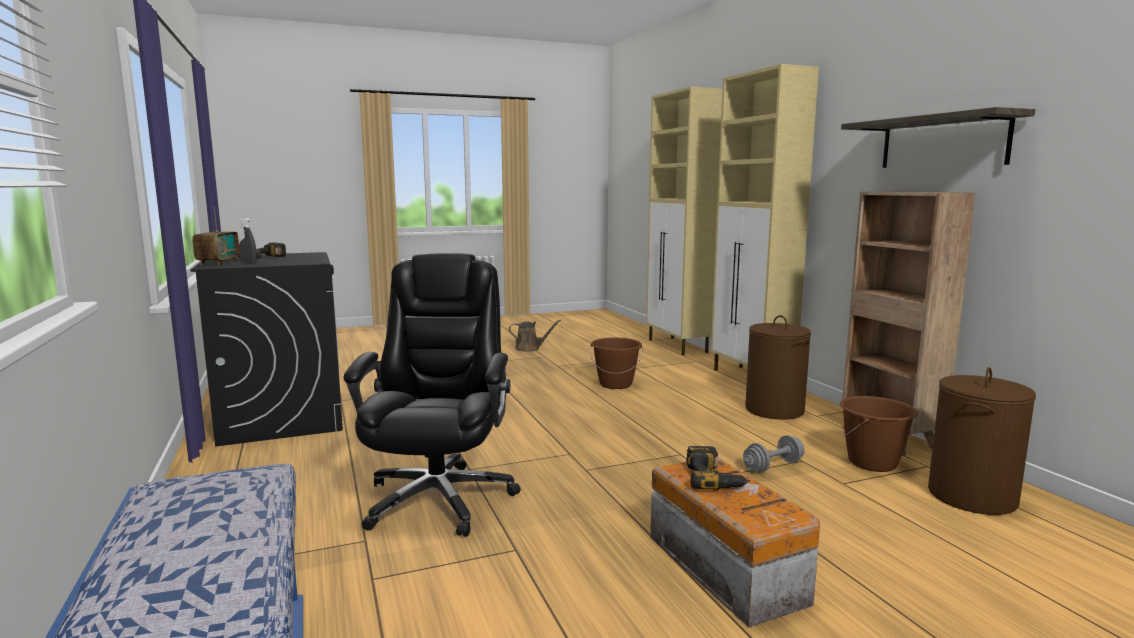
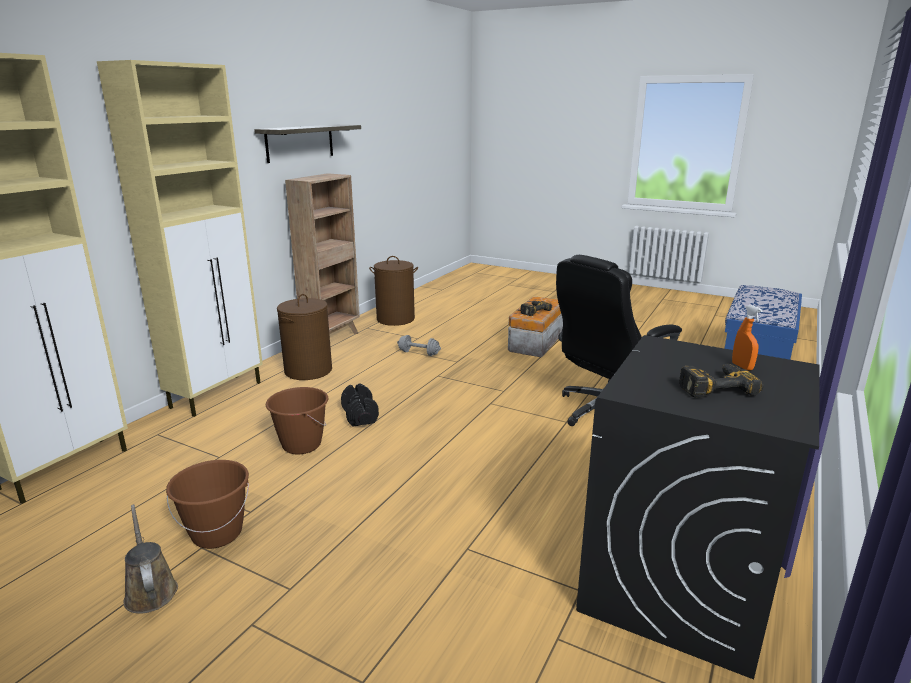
camera: 130 degrees left, 10 degrees up
radio [192,207,240,266] -> none
grey spray bottle [238,218,257,264] -> orange spray bottle [732,305,763,371]
brown bucket [840,396,918,472] -> brown bucket moved to [166,460,249,549]
none -> black dumbbell [341,383,379,427]

